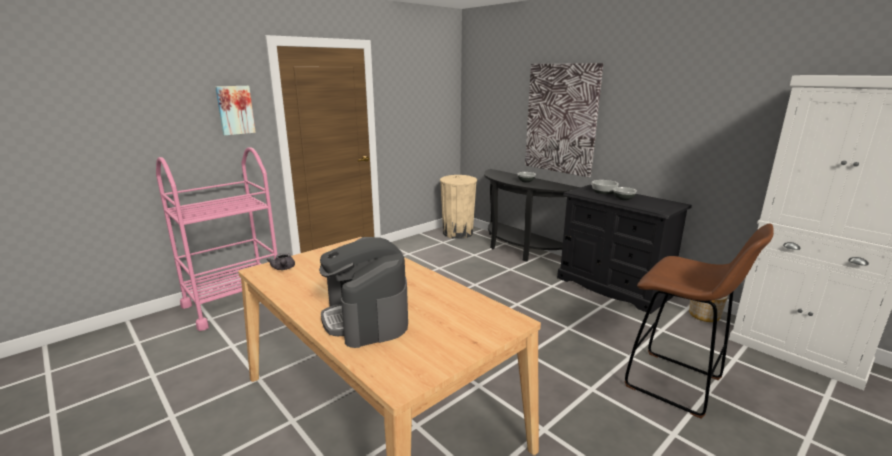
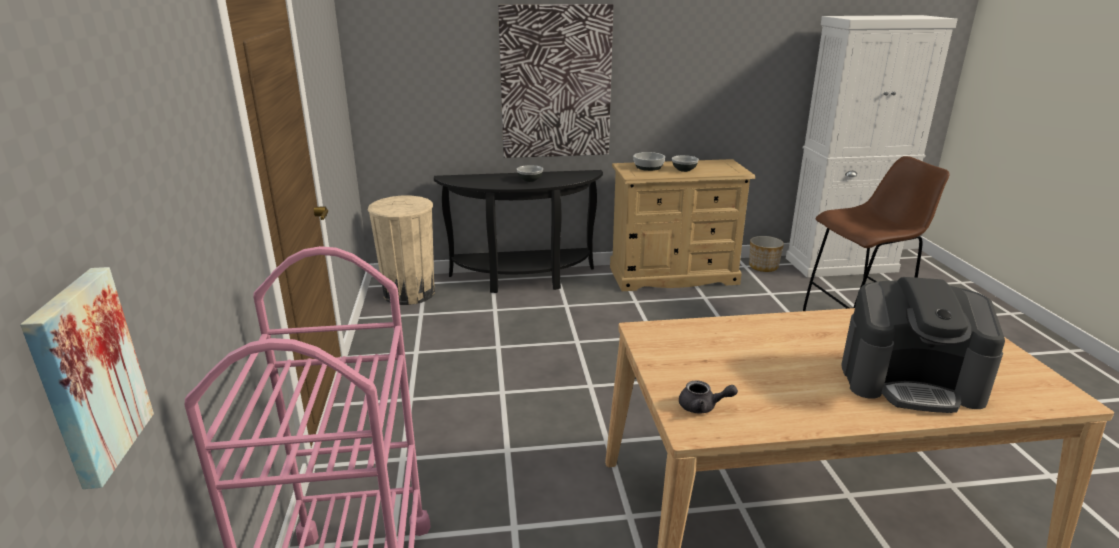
camera: 55 degrees left, 5 degrees up
picture [215,86,256,136] -> picture moved to [20,267,154,489]
black dresser [557,185,692,314] -> beige dresser [610,159,755,291]

